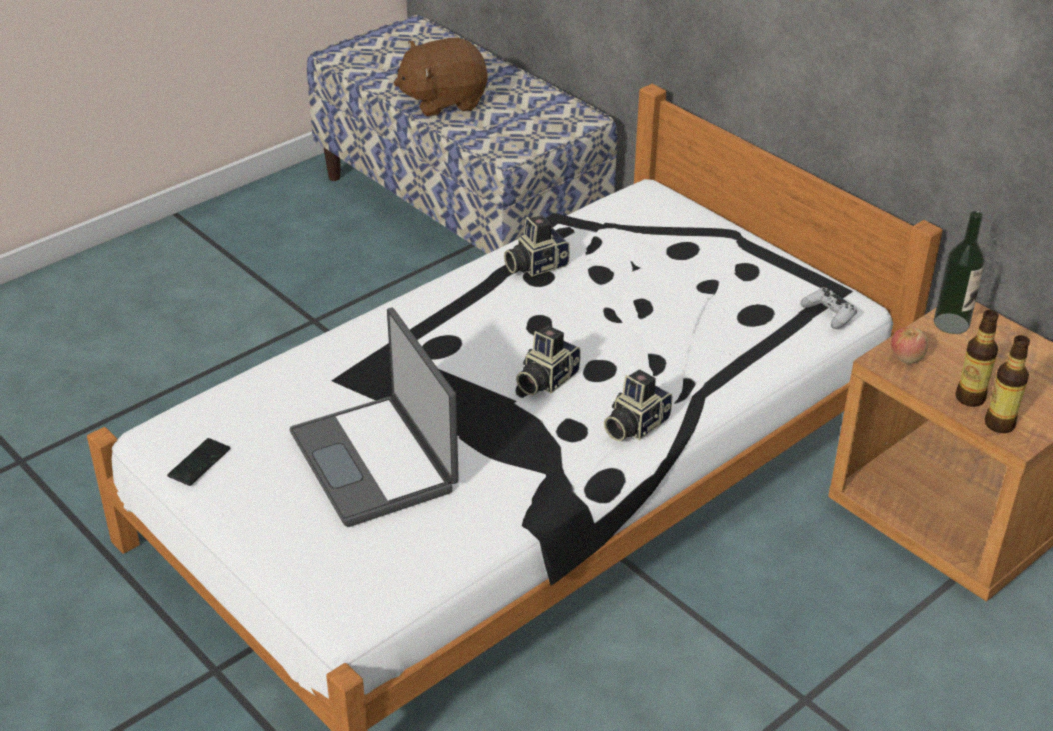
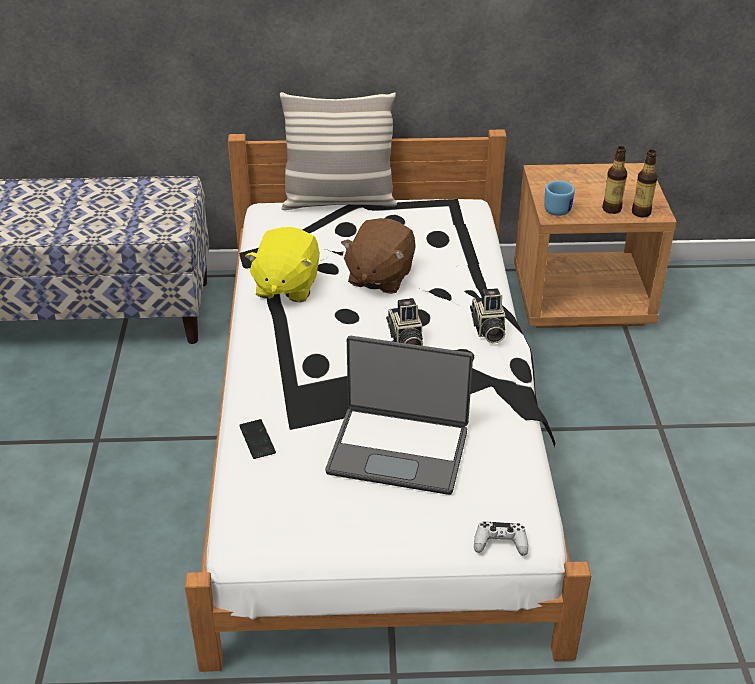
camera: 50 degrees left, 0 degrees up
phone [167,438,230,486] -> phone moved to [239,419,276,459]
brown plush toy [394,38,487,117] -> brown plush toy moved to [341,218,416,294]
camera [504,215,570,277] -> yellow plush toy [245,227,320,302]
white game controller [800,288,857,329] -> white game controller moved to [474,521,528,556]
apple [891,327,928,364] -> blue mug [544,181,575,216]
bottle [934,211,985,334] -> none
none -> pillow [280,92,397,210]

